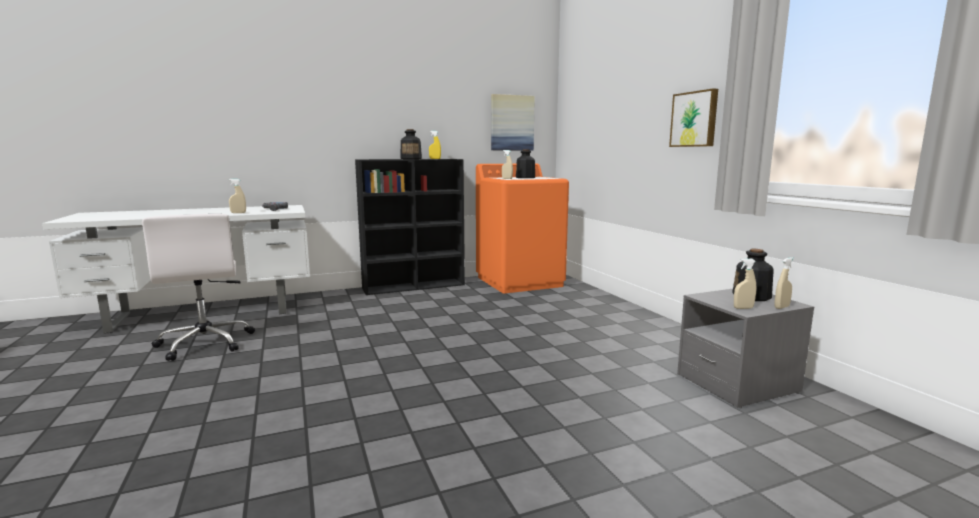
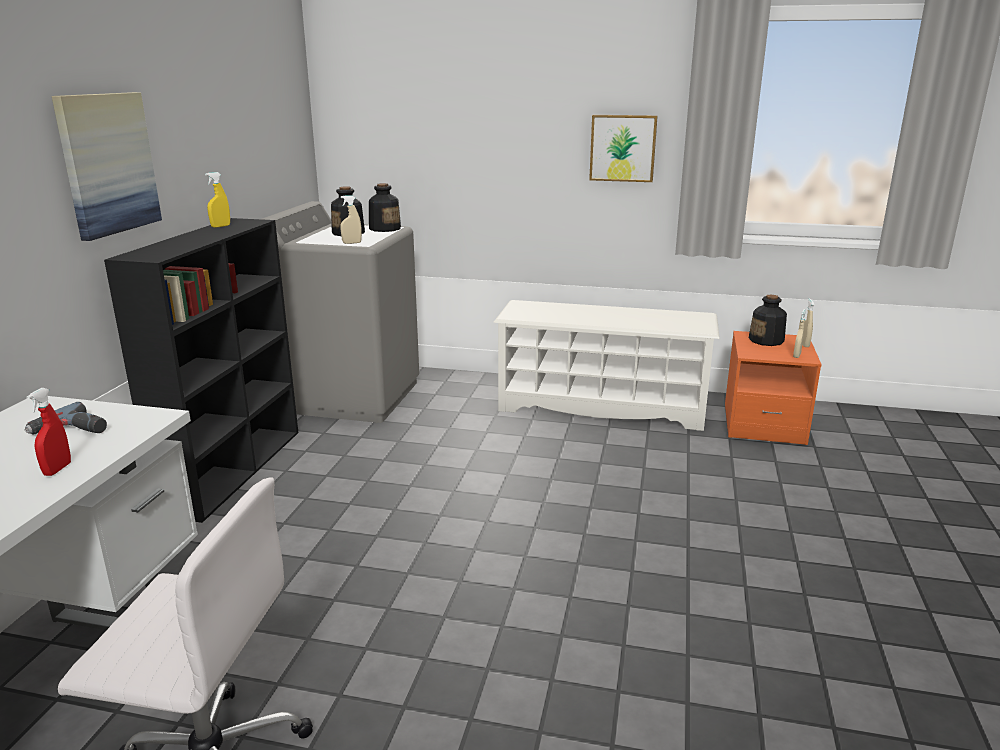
camera: 55 degrees left, 10 degrees up
beige spray bottle [229,179,246,213] -> red spray bottle [26,388,71,476]
bottle [400,129,422,159] -> bottle moved to [369,183,401,232]
orange washing machine [476,163,569,293] -> grey washing machine [262,201,419,423]
picture [491,94,535,150] -> picture moved to [51,92,162,241]
grey nightstand [677,289,814,408] -> orange nightstand [725,331,822,445]
none -> white shoe rack [493,300,720,431]

